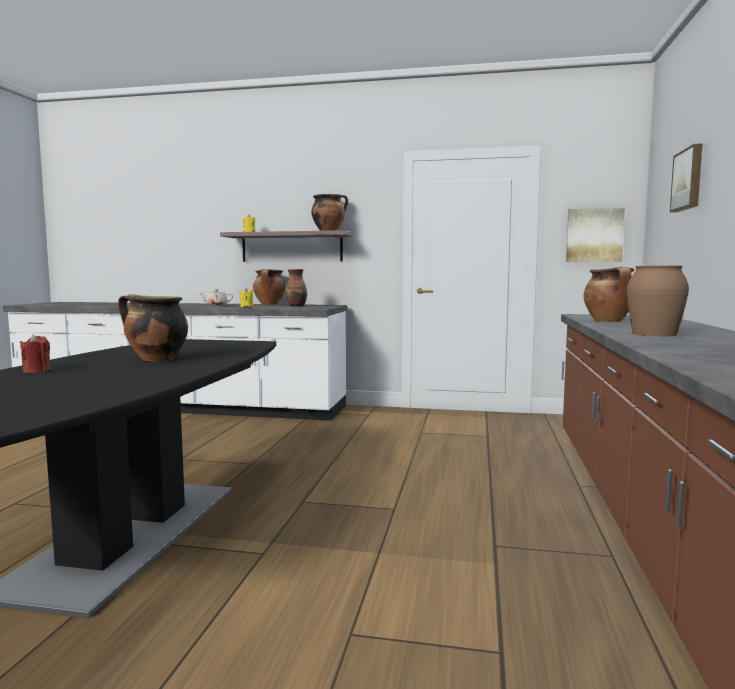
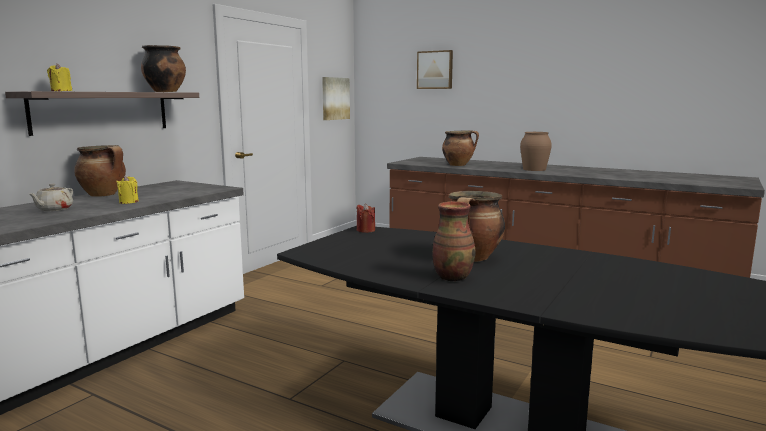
camera: 70 degrees left, 5 degrees up
red candle [20,334,51,373] -> red candle moved to [356,203,375,233]
vase [286,269,307,306] -> vase moved to [432,201,475,281]

